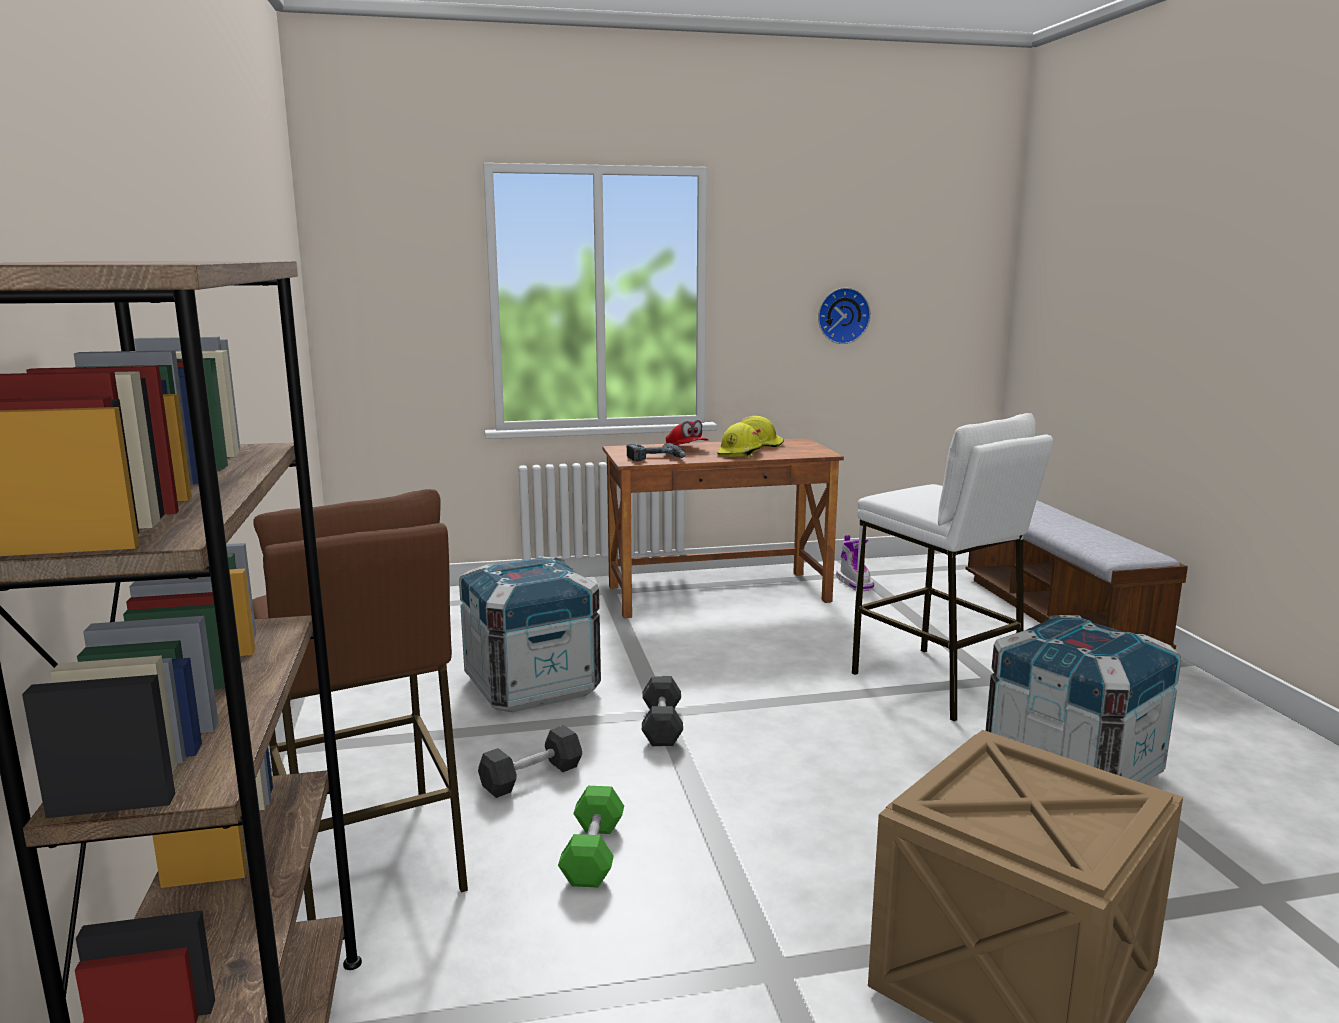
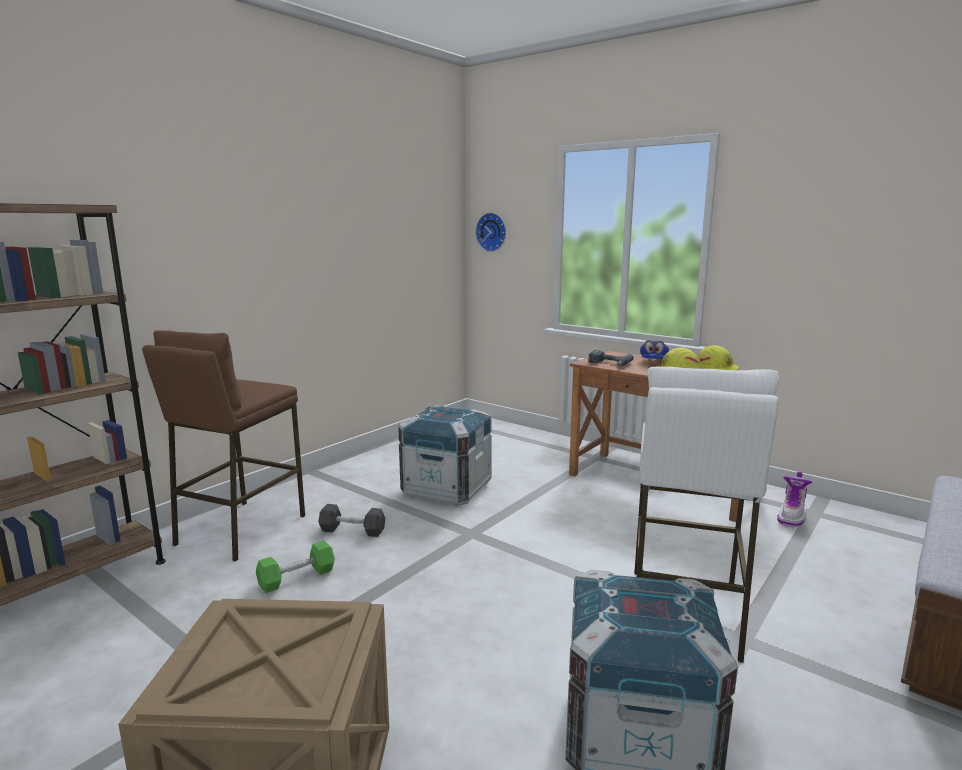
camera: 50 degrees right, 0 degrees up
grey dumbbell [642,676,683,746] -> none
red cap [666,420,708,445] -> blue cap [640,340,669,359]
wall clock [818,288,871,344] -> wall clock moved to [476,213,506,252]

